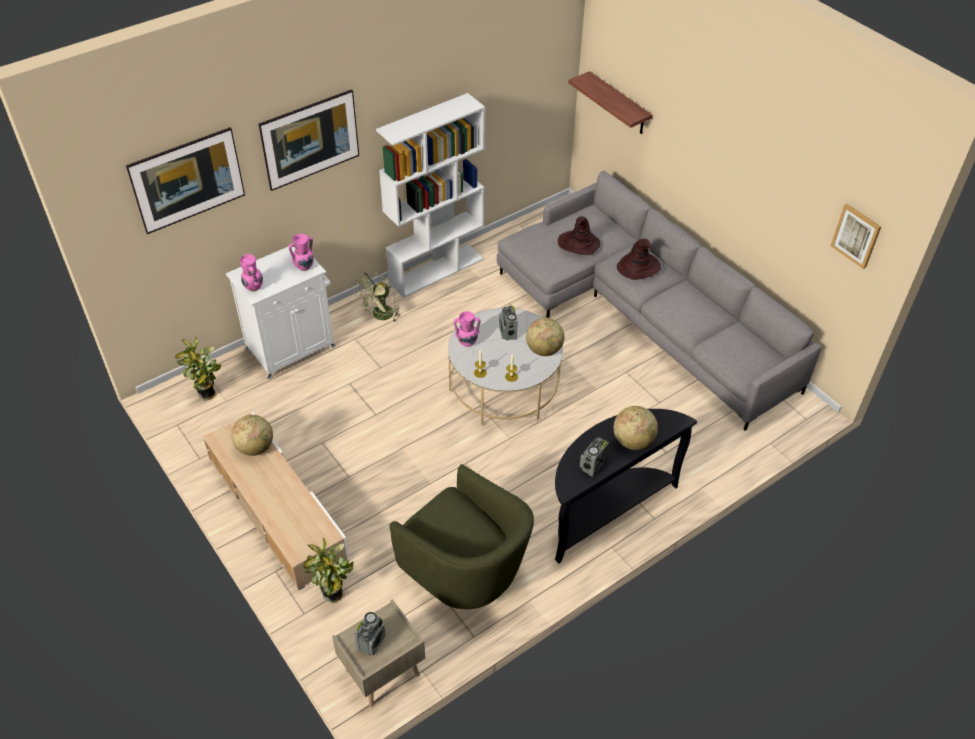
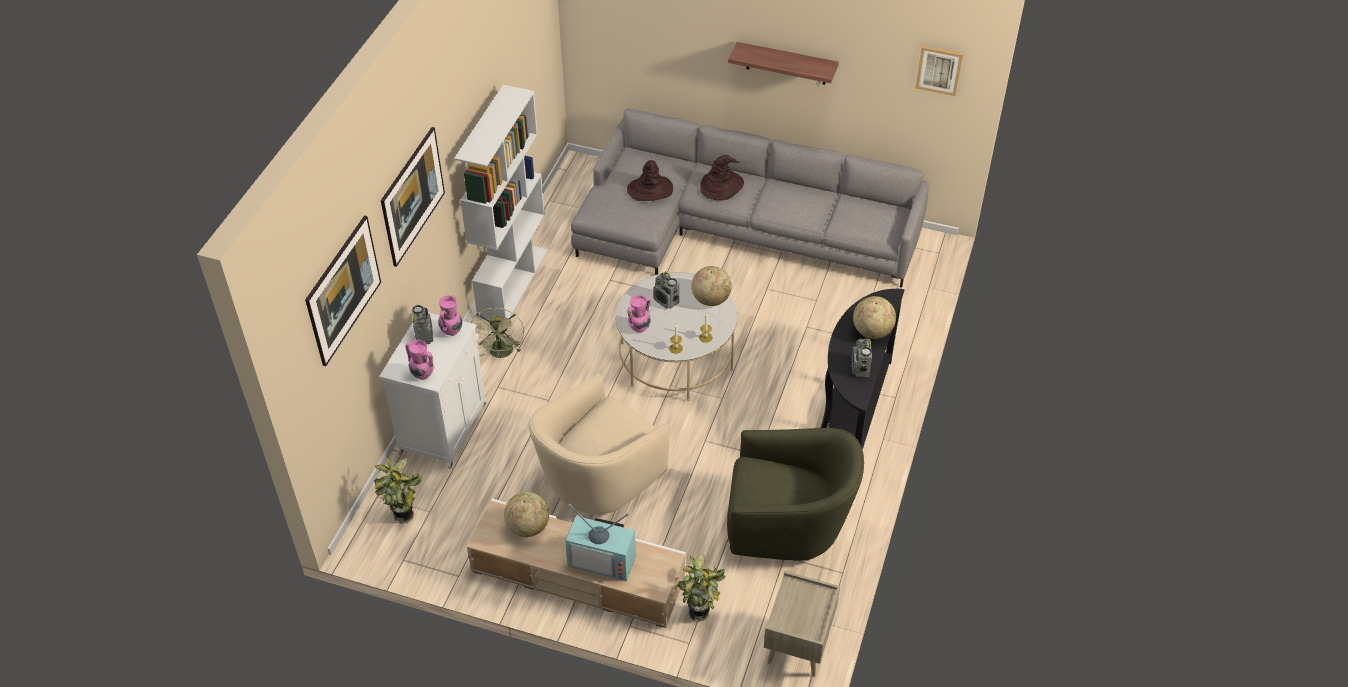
camera: 35 degrees left, 0 degrees up
radio [354,612,386,656] -> radio moved to [412,305,433,344]
shelf [568,71,652,134] -> shelf moved to [728,42,839,85]
none -> beige armchair [529,374,670,514]
none -> television [565,504,636,581]

